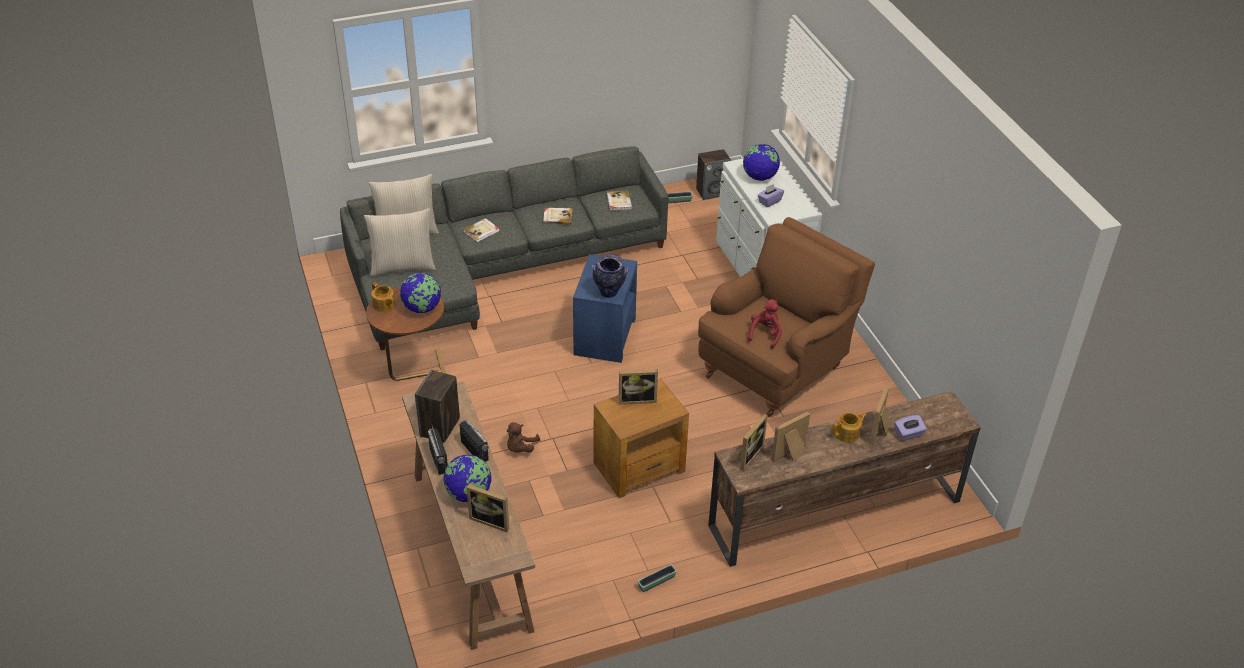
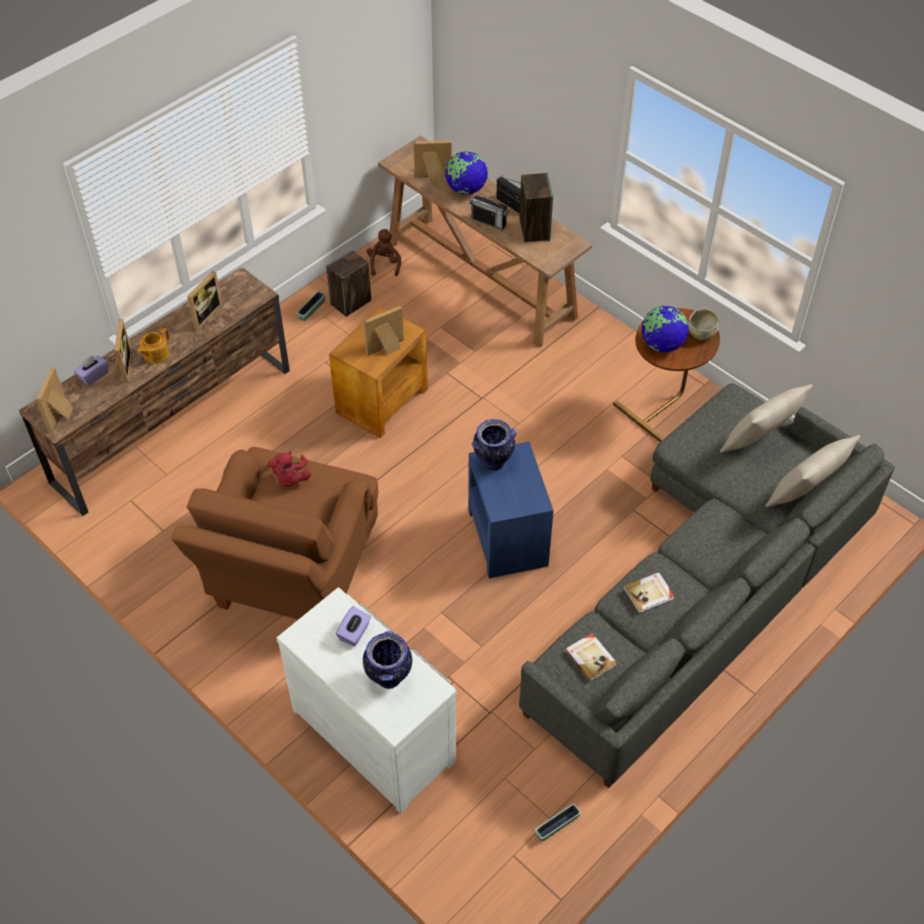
camera: 155 degrees right, 10 degrees up
teapot [372,282,395,312] -> beige bowl [688,308,719,340]
book [463,218,499,242] -> none
brown plush toy [507,422,540,453] -> brown plush toy moved to [367,229,401,276]
speaker [696,149,731,200] -> speaker moved to [326,250,371,317]
picture frame [736,413,768,471] -> picture frame moved to [36,368,73,433]
globe [743,144,780,181] -> vase [363,631,412,689]

